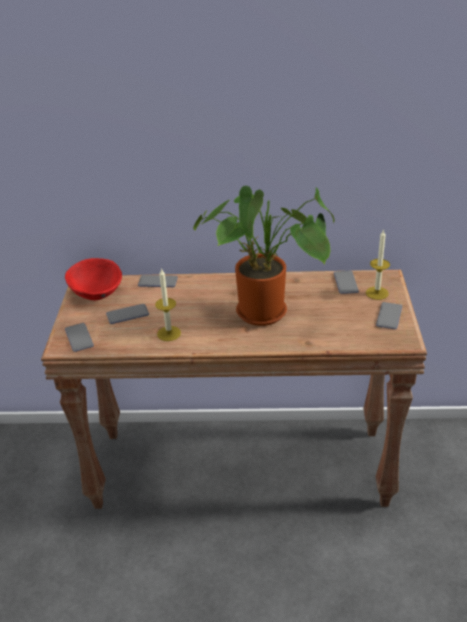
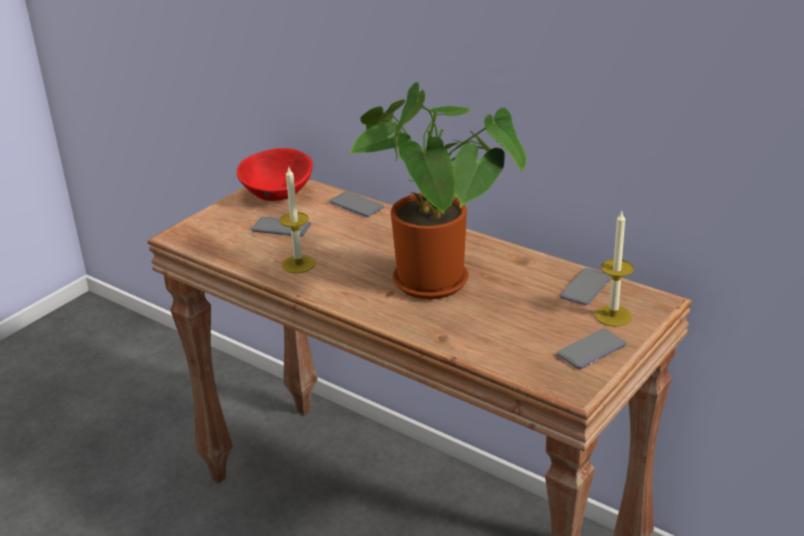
camera: 35 degrees right, 5 degrees down
phone [65,323,94,352] -> none

